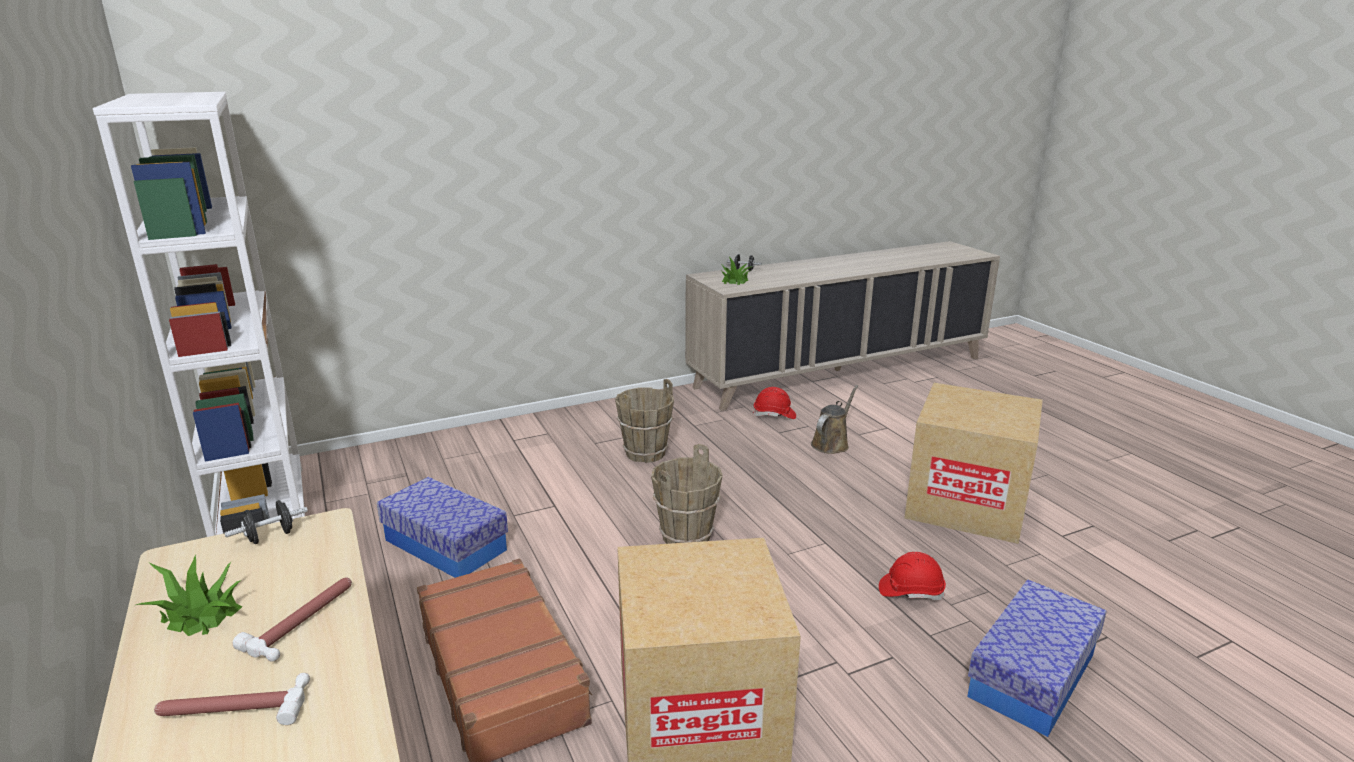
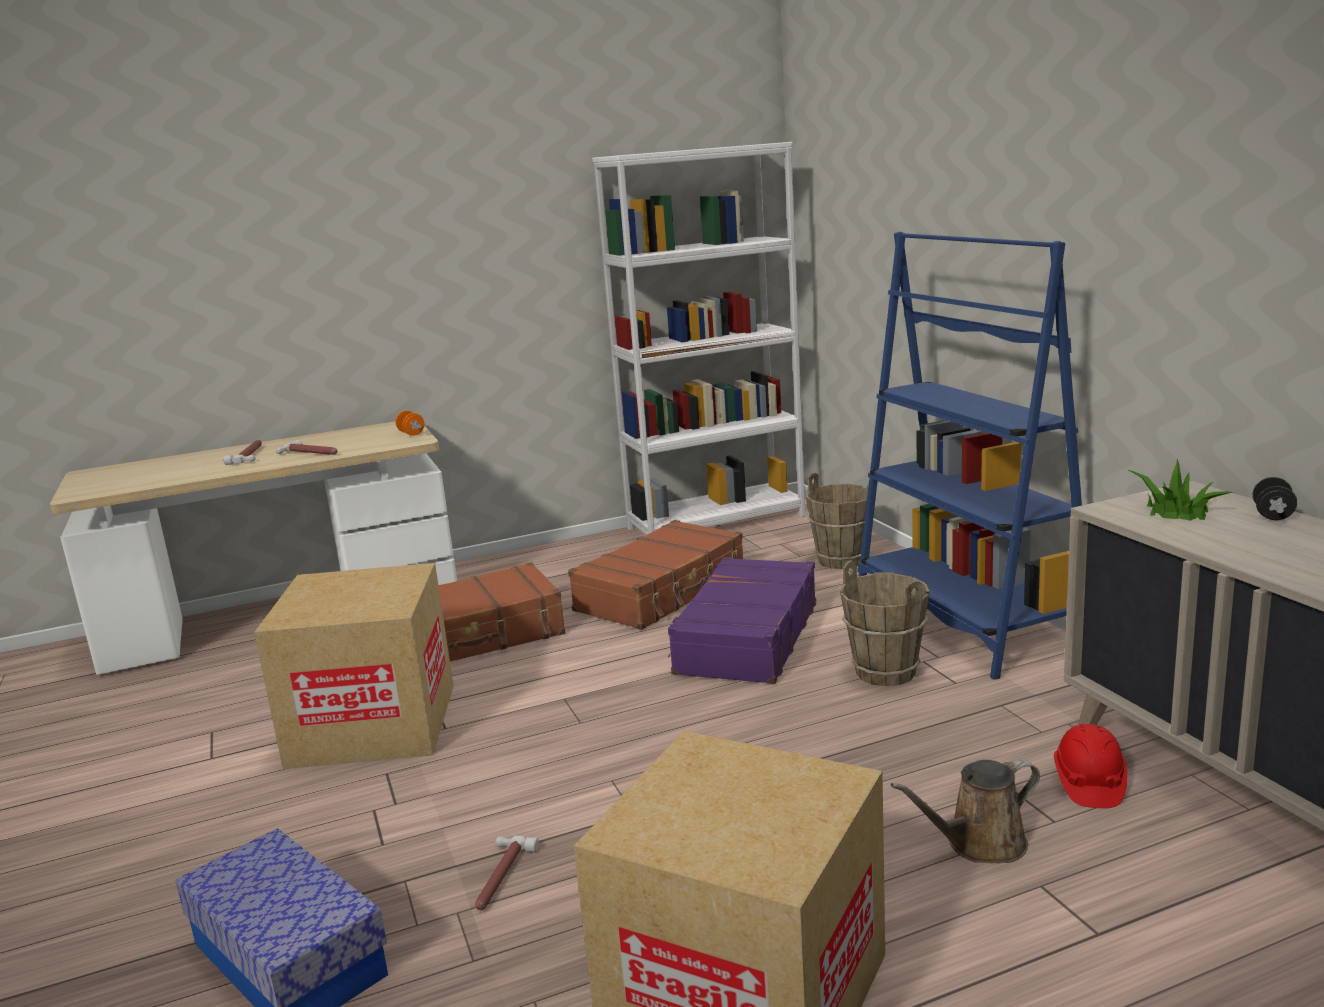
camera: 95 degrees right, 5 degrees down
potted plant [136,554,242,636] -> none
black dumbbell [224,500,308,544] -> orange dumbbell [395,411,424,436]
storage box [377,477,508,578] -> brown suitcase [568,520,743,630]
brown bucket [651,444,723,544] -> brown bucket moved to [805,473,869,569]
brown watering can [811,385,858,454] -> brown watering can turned 120 degrees clockwise [891,759,1040,863]
red hard hat [879,552,946,600] -> hammer [475,836,539,910]
none -> purple suitcase [668,557,816,684]
none -> blue bookcase [857,232,1082,680]

